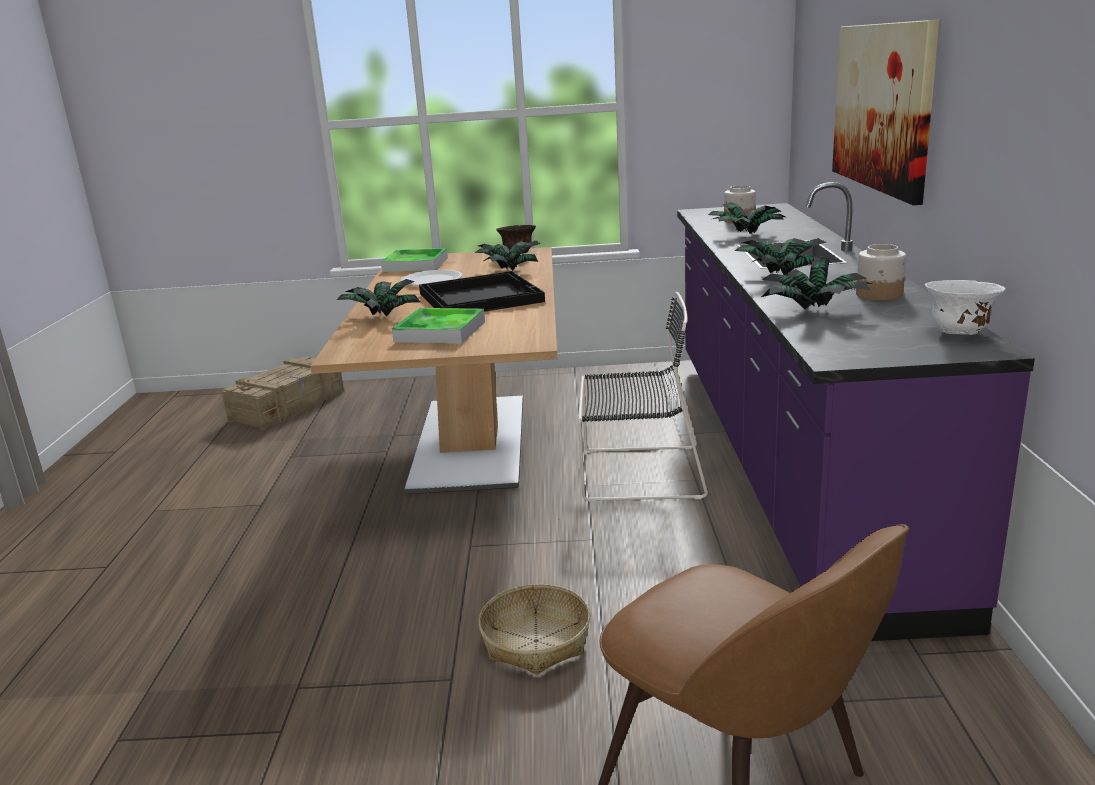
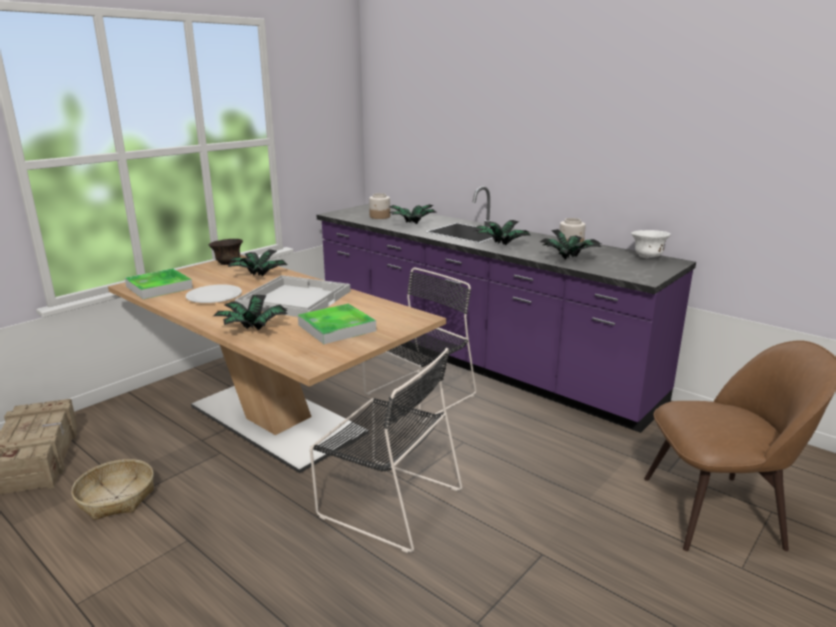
camera: 50 degrees left, 0 degrees up
black tray [419,271,545,312] -> white tray [235,275,350,317]
basket [478,584,590,675] -> basket moved to [71,459,154,520]
picture [832,20,940,205] -> none
none -> black chair [310,348,462,553]

